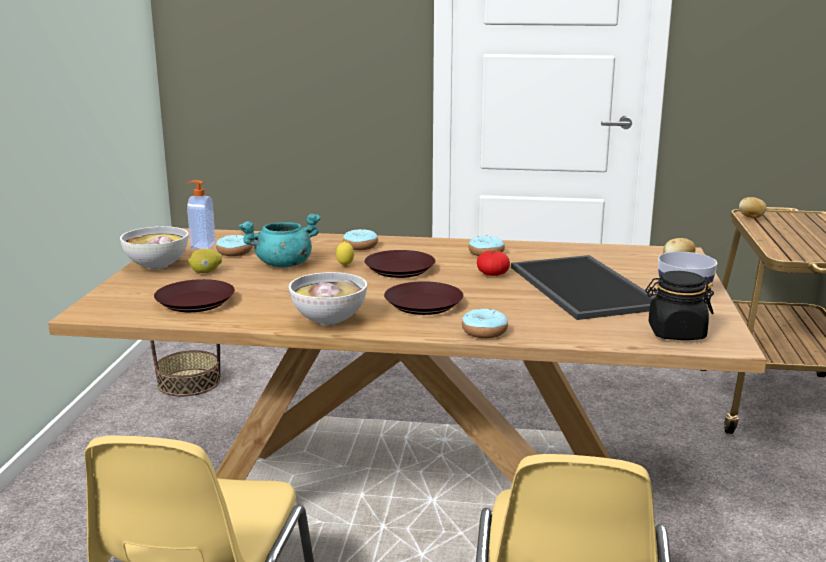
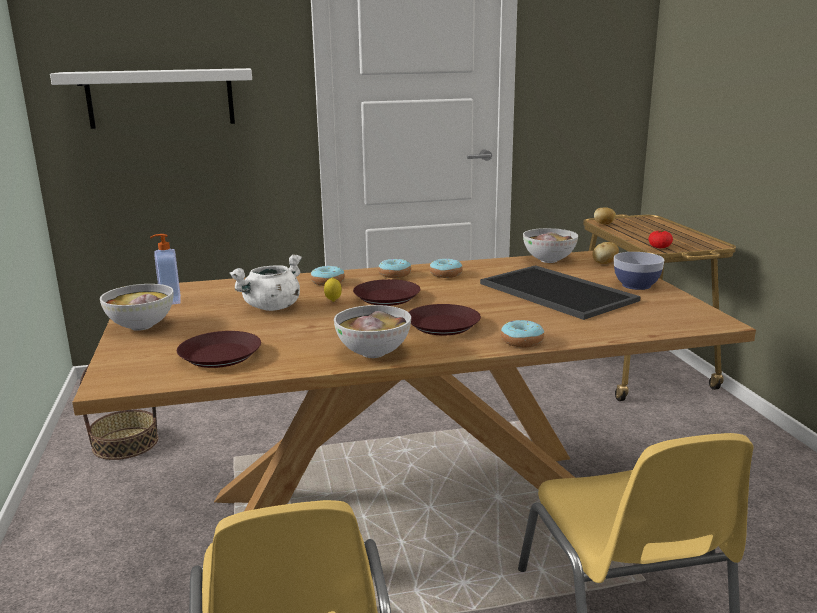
camera: 20 degrees left, 0 degrees up
lemon [188,249,222,273] -> none
donut [216,235,253,256] -> donut moved to [378,259,411,278]
turquoise cooking pot [239,213,321,267] -> white cooking pot [229,254,302,311]
tomato [477,250,510,276] -> tomato moved to [648,230,673,248]
black jar [645,271,714,340] -> none
none -> white shelf [50,68,252,129]
none -> bowl [523,228,578,263]

